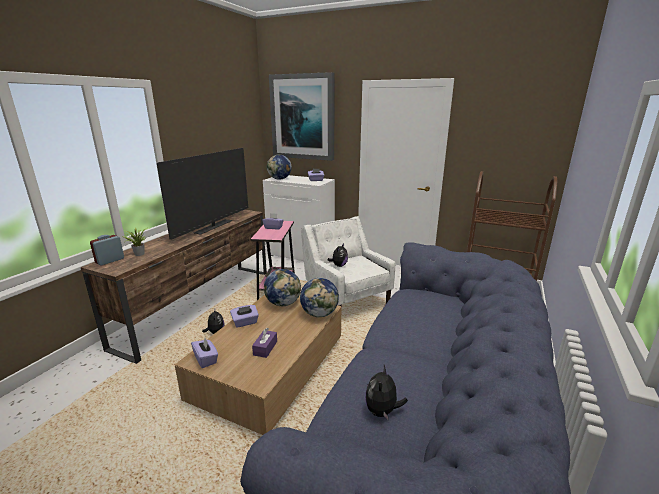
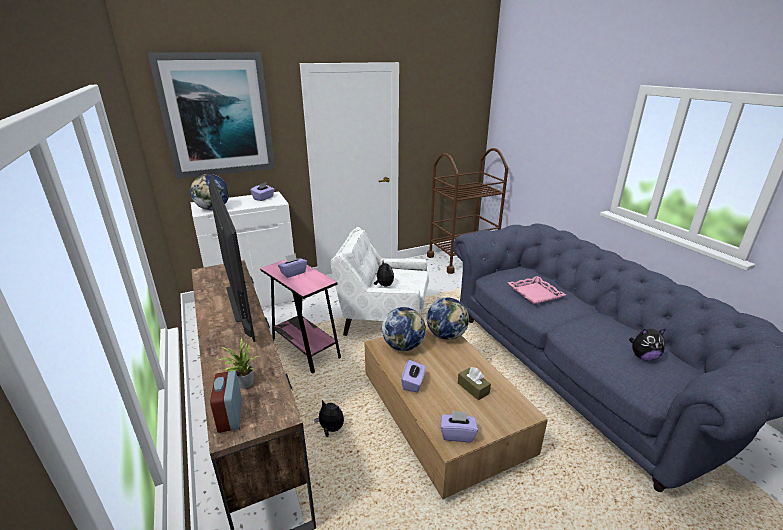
camera: 50 degrees left, 5 degrees up
purple tissue box [252,328,277,358] -> brown tissue box [458,367,491,400]
plush toy [365,365,408,421] -> plush toy turned 60 degrees counterclockwise [629,329,665,361]
none -> pink tray [508,276,566,304]

